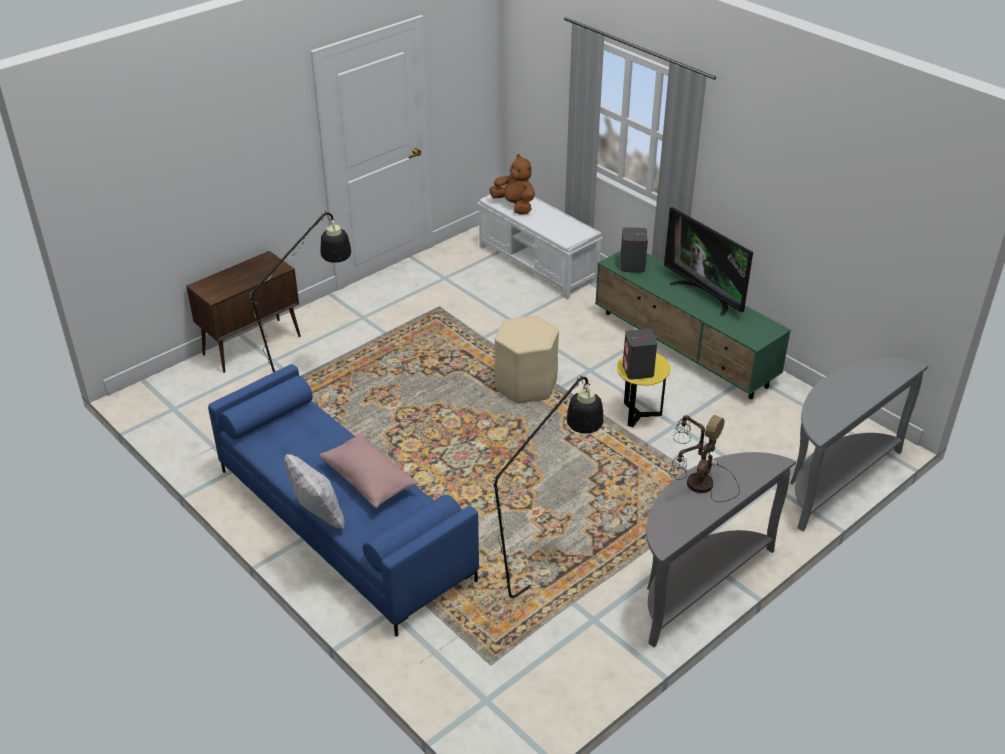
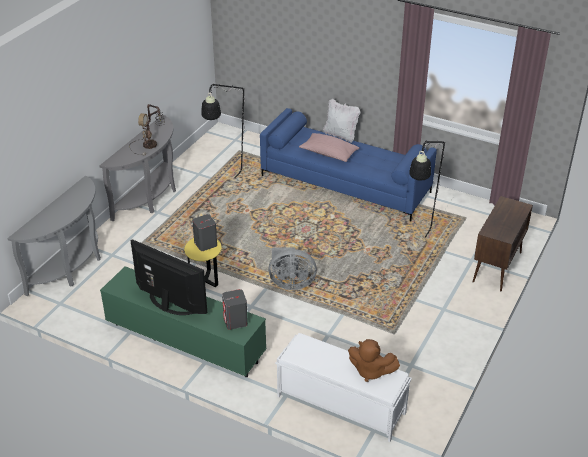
camera: 160 degrees right, 0 degrees up
beige stool [494,315,559,404] -> grey fan [268,247,317,290]

